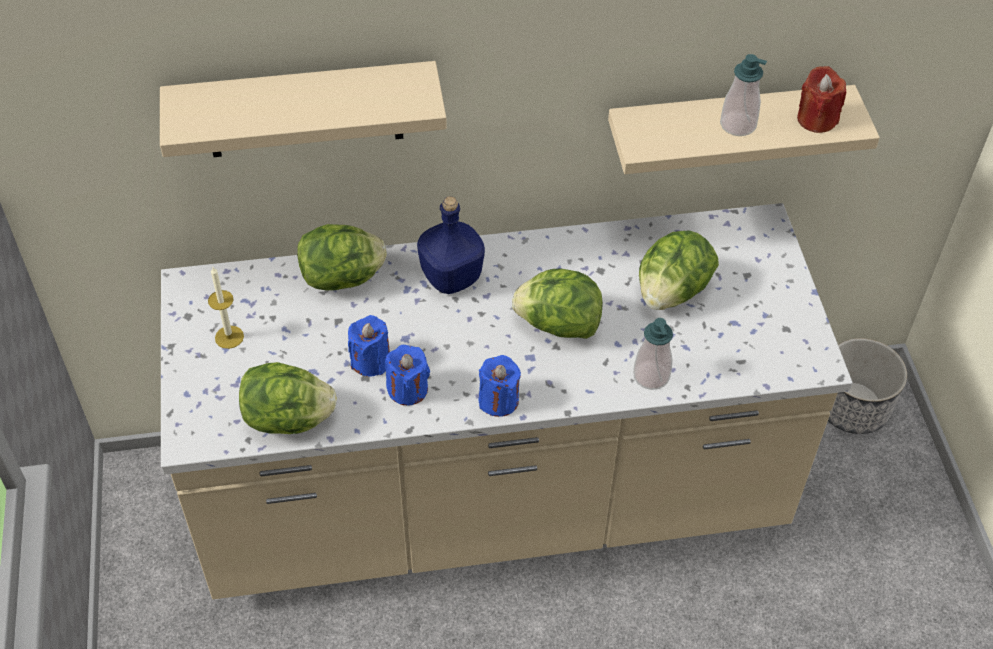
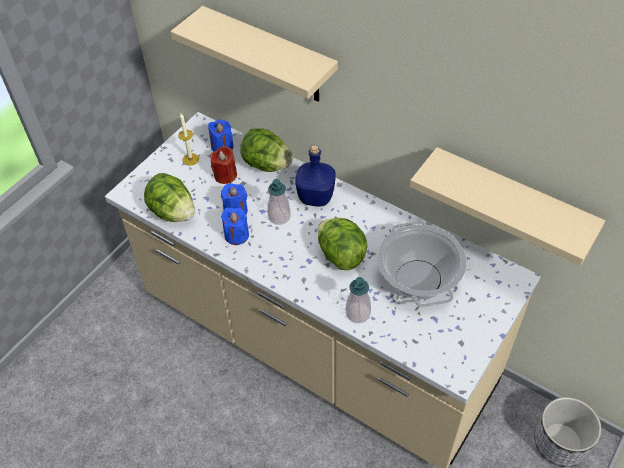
camera: 45 degrees right, 0 degrees up
blue candle [479,355,521,417] -> blue candle moved to [208,119,233,152]
lettuce [639,231,719,310] -> cooking pot [377,221,467,307]
soap dispenser [720,54,767,136] -> soap dispenser moved to [267,179,291,225]
red candle [797,66,846,133] -> red candle moved to [210,146,237,184]

